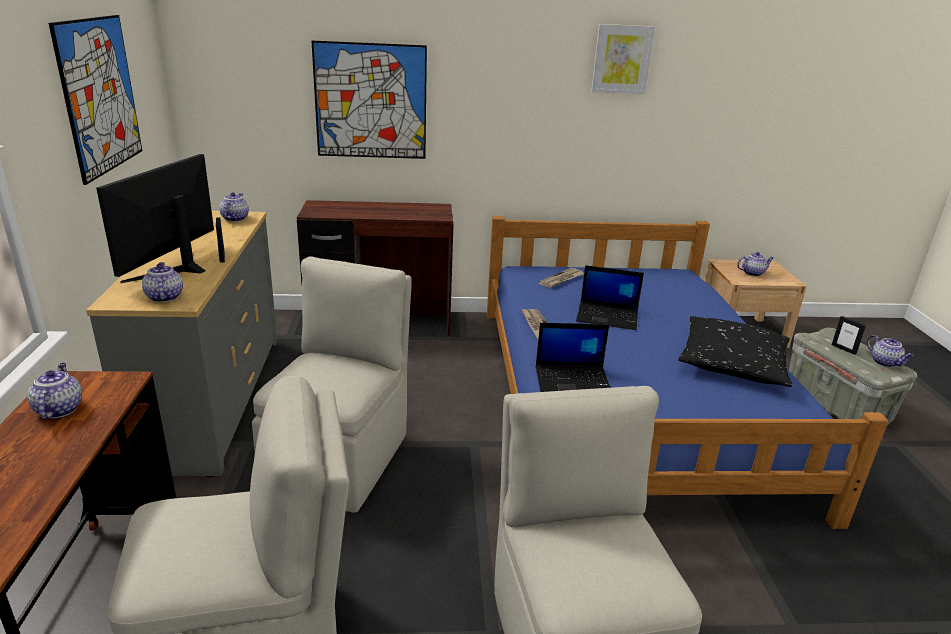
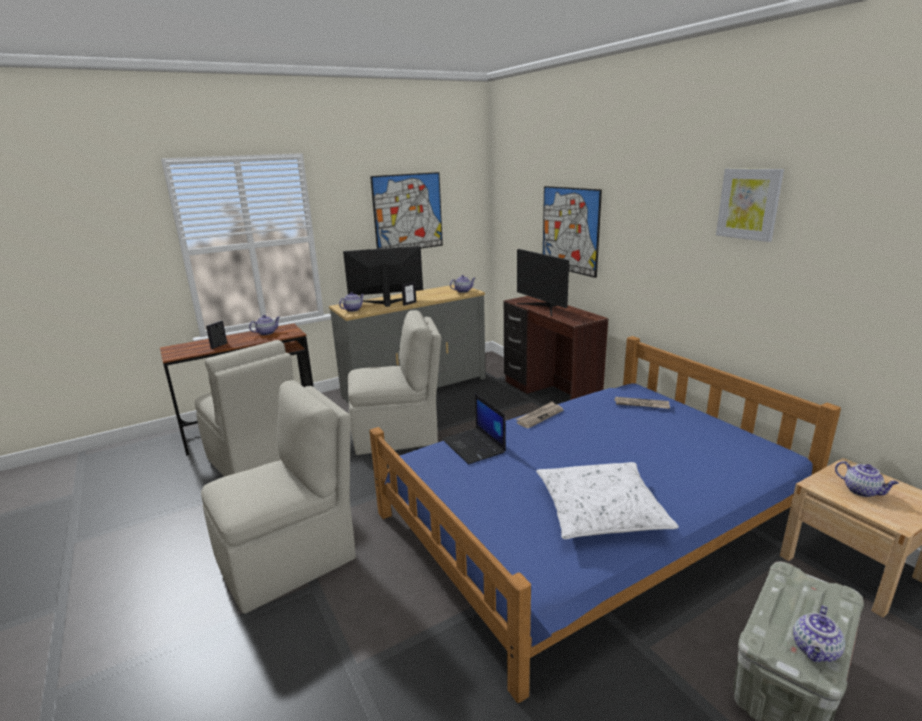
camera: 65 degrees right, 5 degrees down
laptop [576,265,644,330] -> none
black pillow [678,316,792,387] -> white pillow [536,462,679,539]
picture frame [832,316,866,355] -> picture frame moved to [206,321,227,349]
none -> monitor [517,249,569,316]

